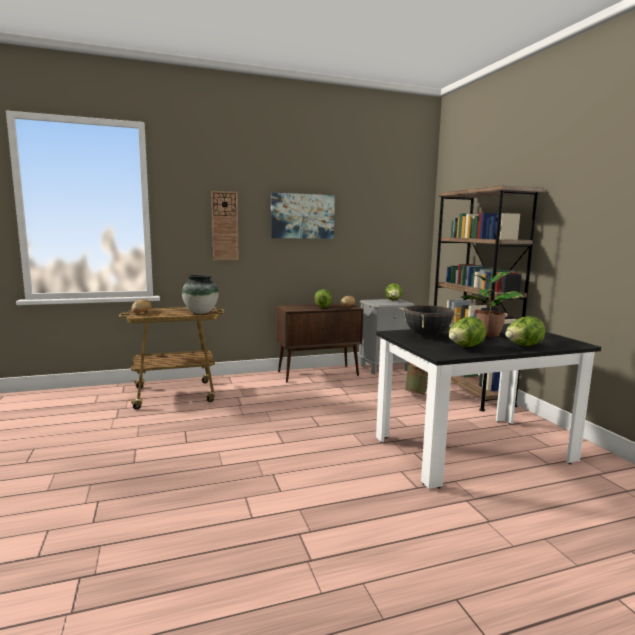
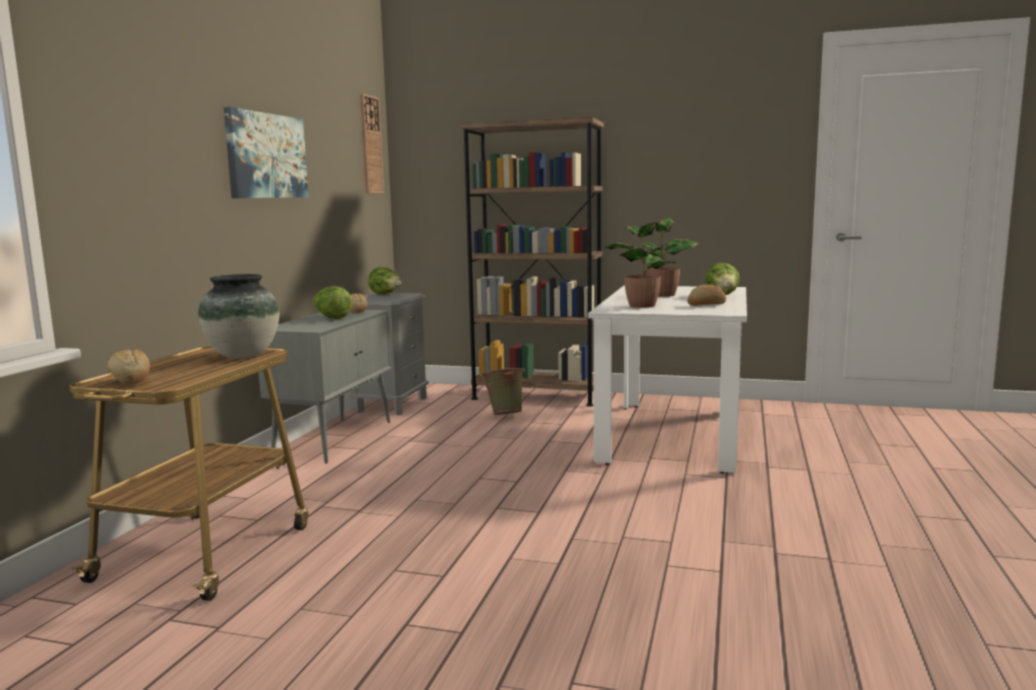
camera: 55 degrees left, 0 degrees up
wall clock [211,191,239,260] -> wall clock moved to [360,94,384,193]
brown cabinet [276,303,364,382] -> grey cabinet [259,310,392,464]
black dining table [376,323,601,489] -> white dining table [588,286,747,474]
black cooking pot [399,305,460,337] -> potted plant [605,222,676,308]
lettuce [449,317,486,347] -> bread [687,285,726,306]

